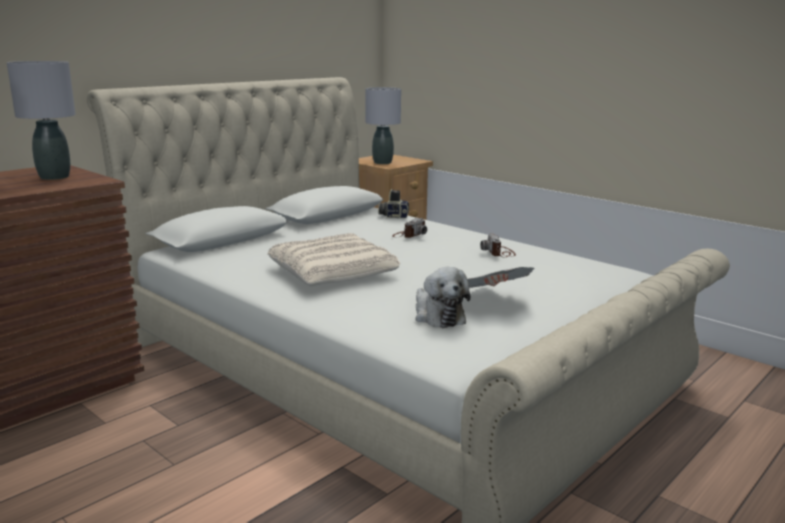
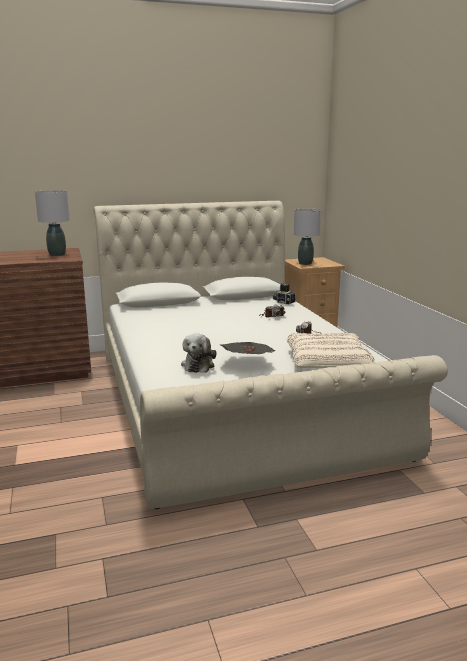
camera: 30 degrees right, 0 degrees up
beige pillow [267,233,400,286] -> beige pillow moved to [286,333,375,369]

